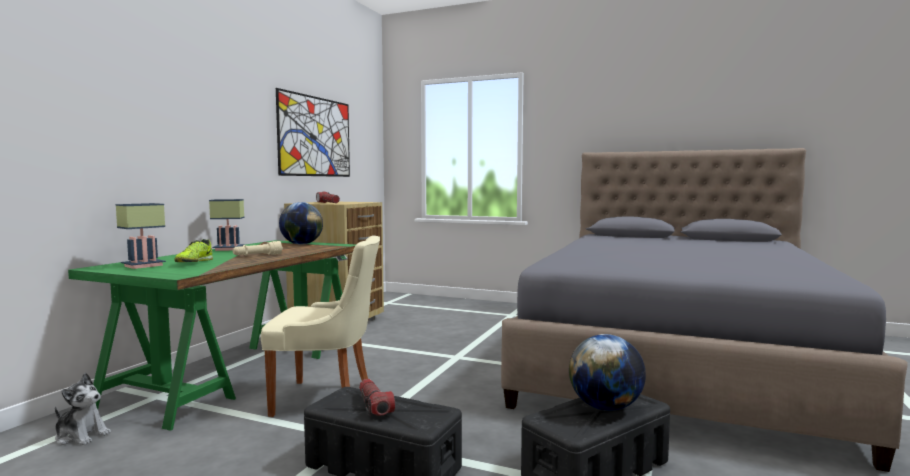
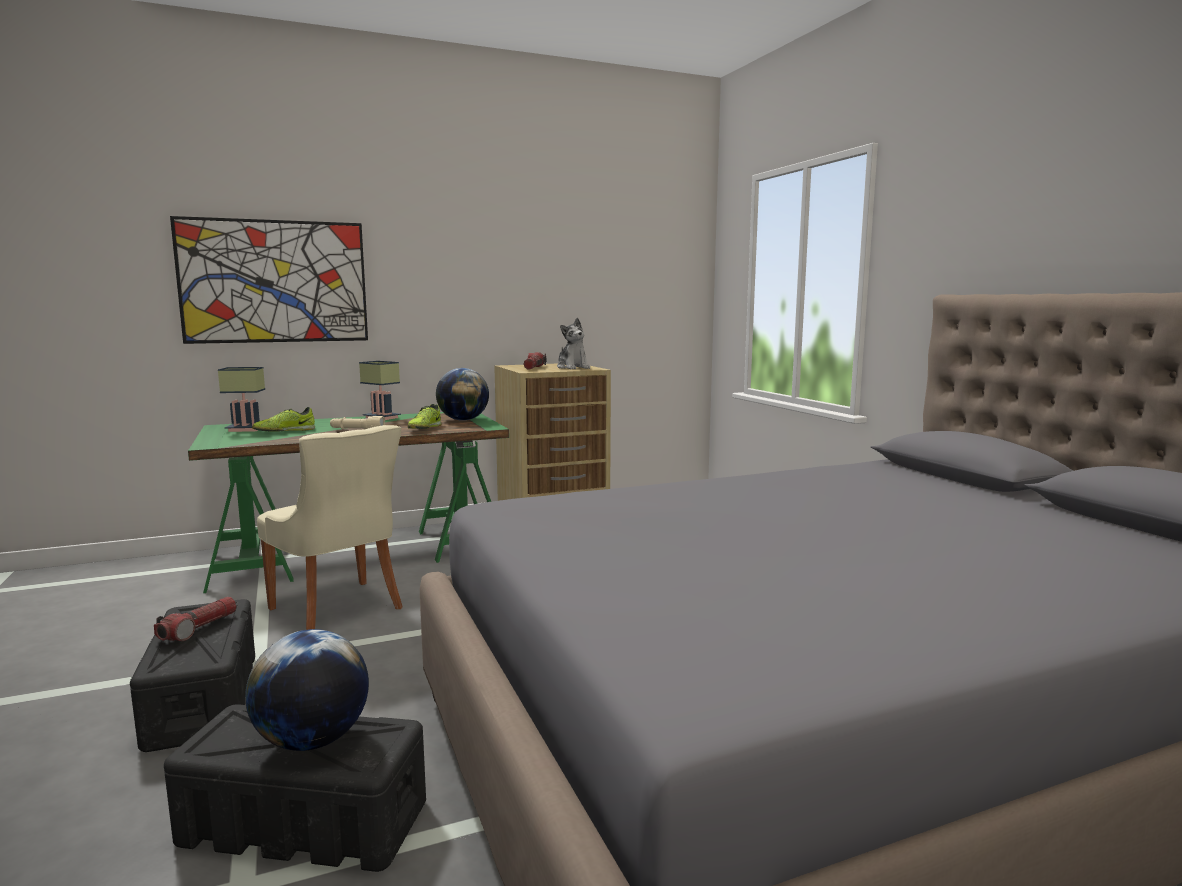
camera: 45 degrees right, 5 degrees up
plush toy [55,373,111,445] -> plush toy moved to [557,318,590,369]
picture [276,88,350,177] -> picture moved to [170,216,368,344]
none -> shoe [407,404,441,429]

